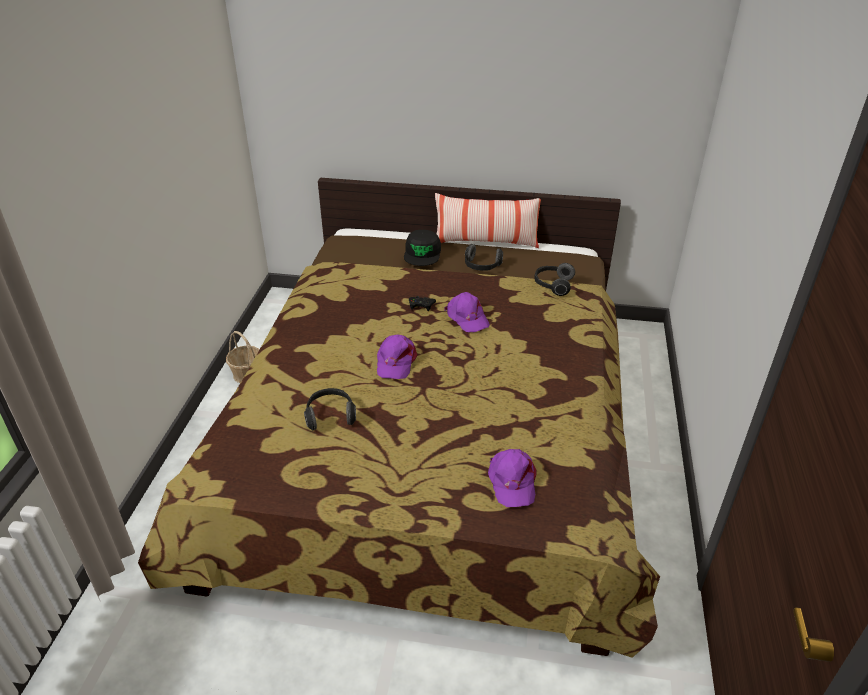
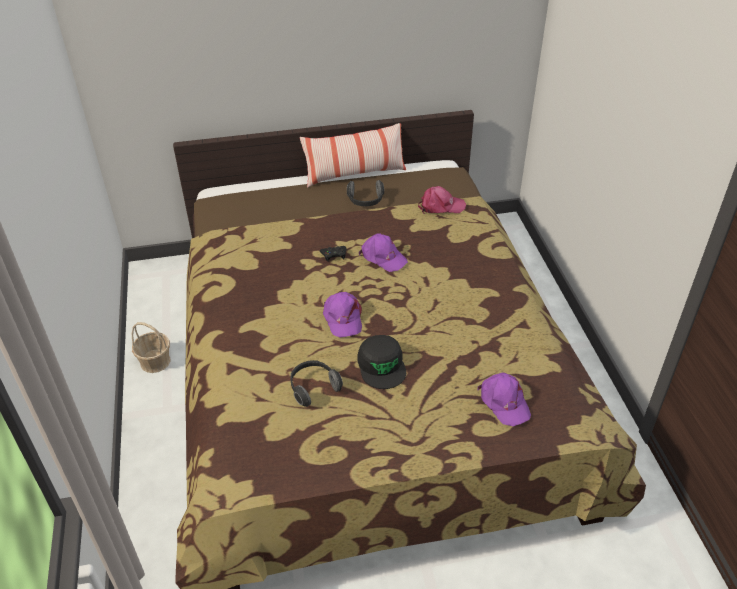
camera: 20 degrees left, 5 degrees up
black cap [404,230,441,266] -> black cap moved to [357,335,406,389]
headphones [534,263,575,296] -> pink cap [418,186,466,214]

